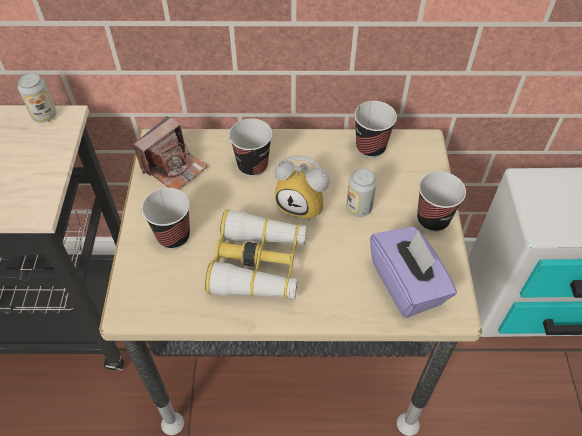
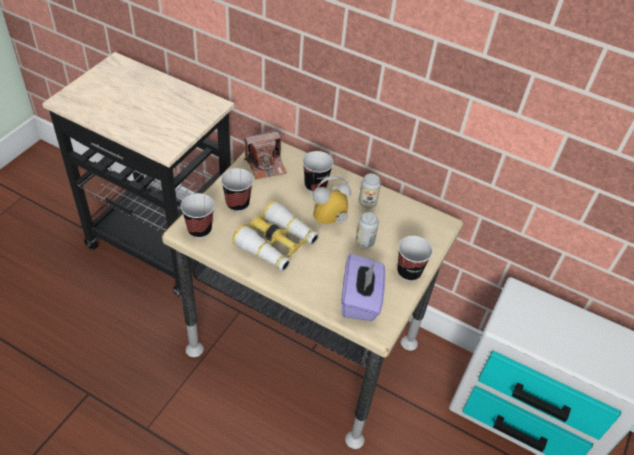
camera: 25 degrees right, 5 degrees down
can [18,73,57,122] -> can moved to [359,173,381,208]
alarm clock [275,155,330,220] -> alarm clock turned 105 degrees clockwise [313,176,351,228]
cup [354,101,397,158] -> cup moved to [181,193,215,238]

